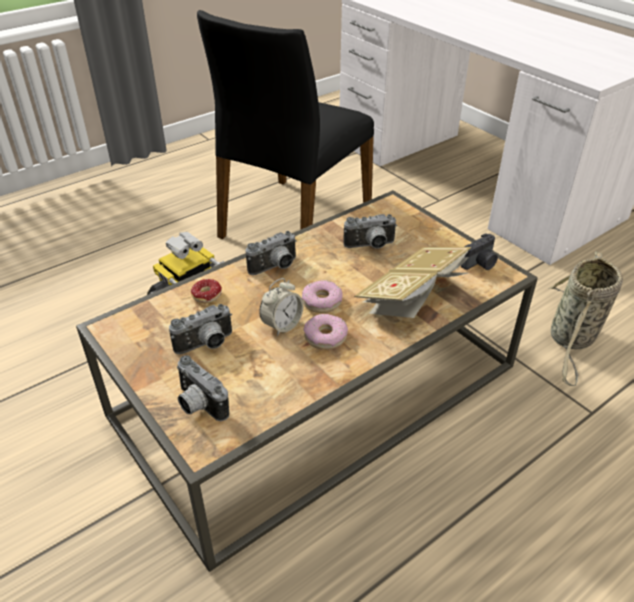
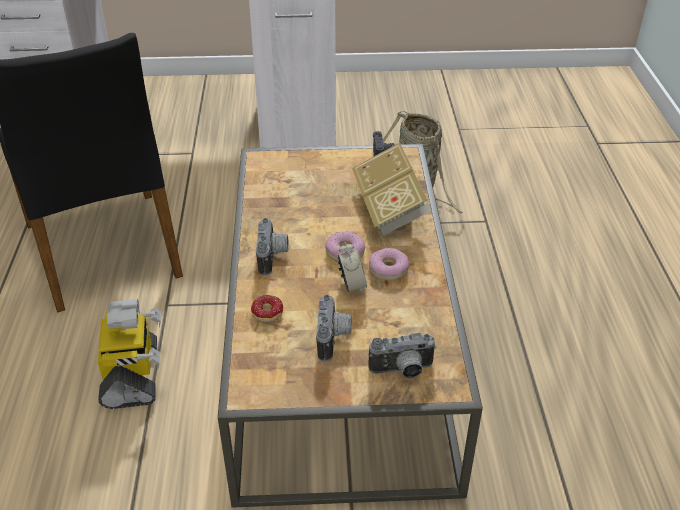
camera: 55 degrees left, 0 degrees up
camera [343,214,397,249] -> none

